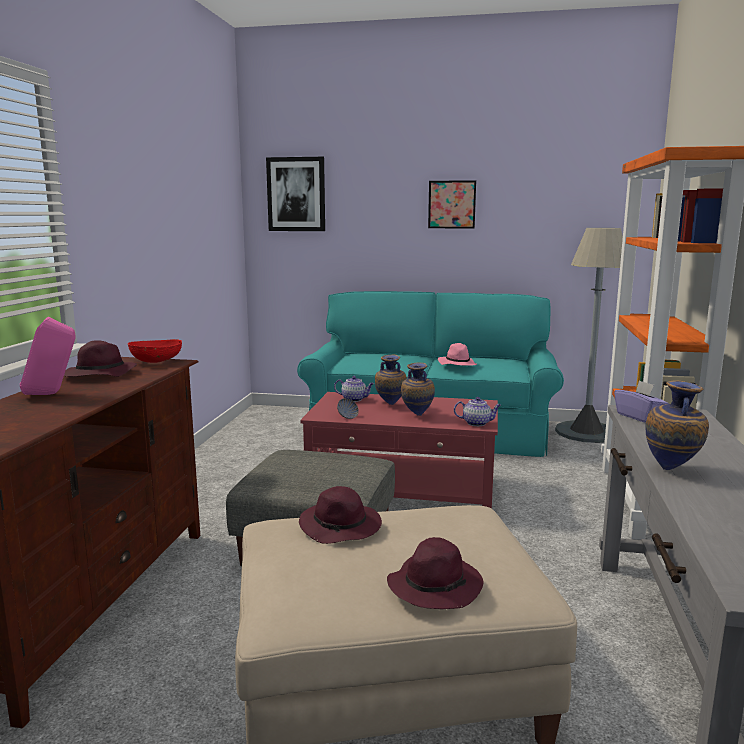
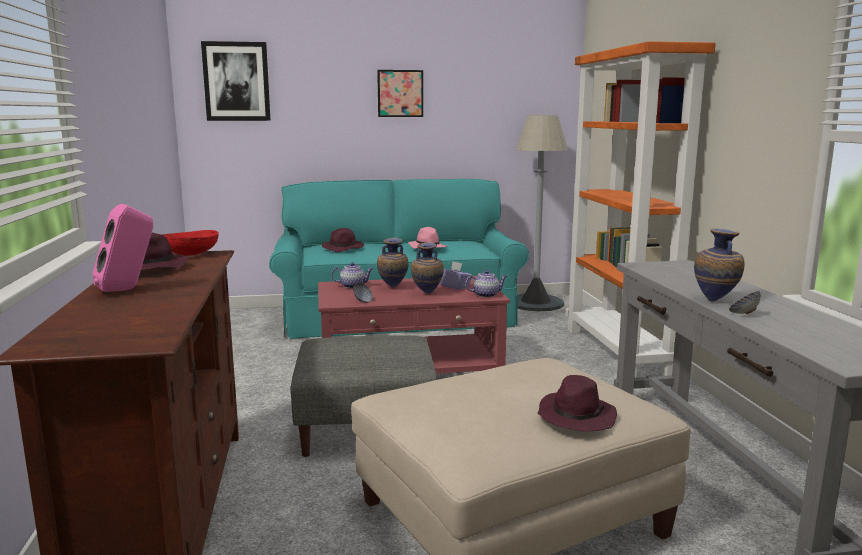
camera: 20 degrees left, 0 degrees up
purple hat [299,486,382,544] -> purple hat moved to [322,228,364,252]
purple tissue box [614,380,669,423] -> purple tissue box moved to [440,262,473,290]
none -> bowl [729,291,761,314]

